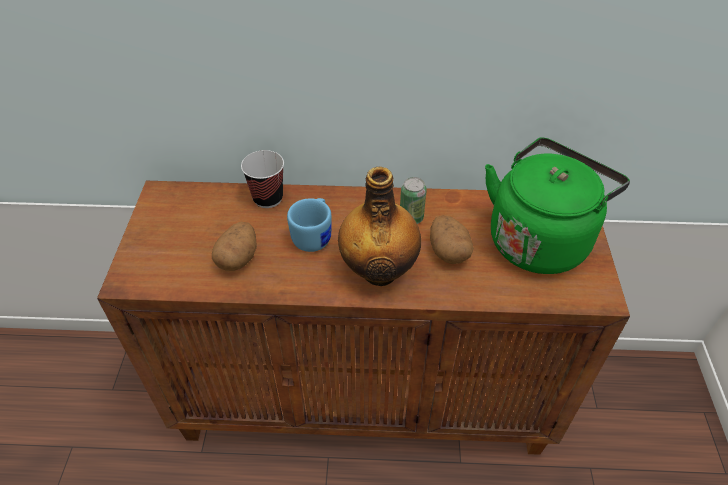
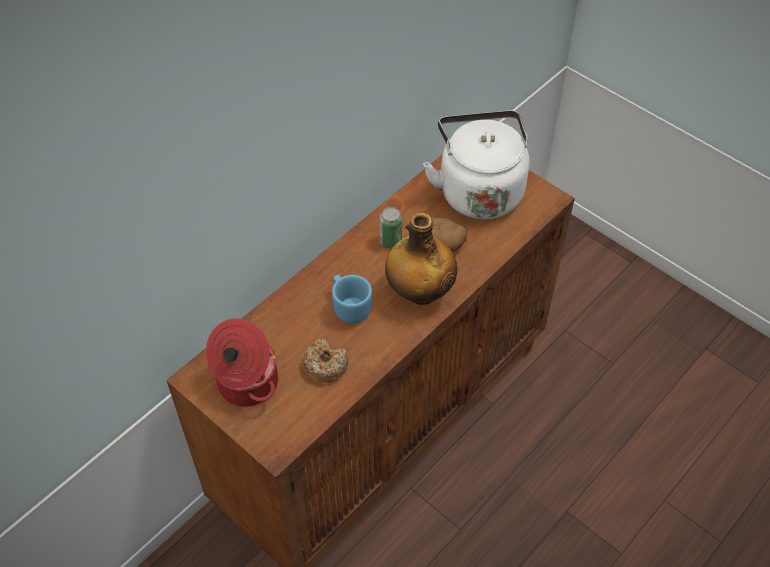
camera: 50 degrees left, 5 degrees up
potato [212,222,257,271] -> donut [302,338,348,383]
cup [241,150,284,208] -> none
green kettle [485,138,630,274] -> white kettle [423,110,530,219]
none -> cooking pot [206,318,278,407]

